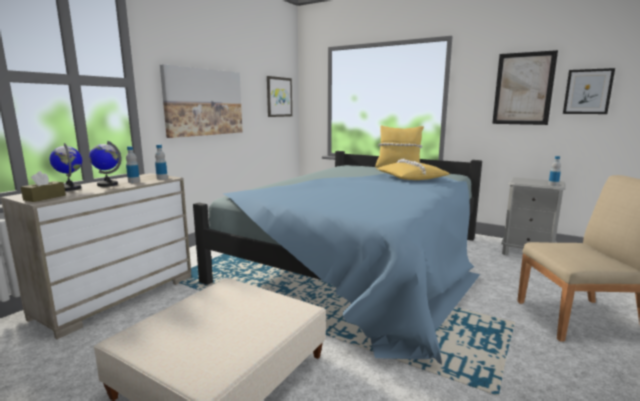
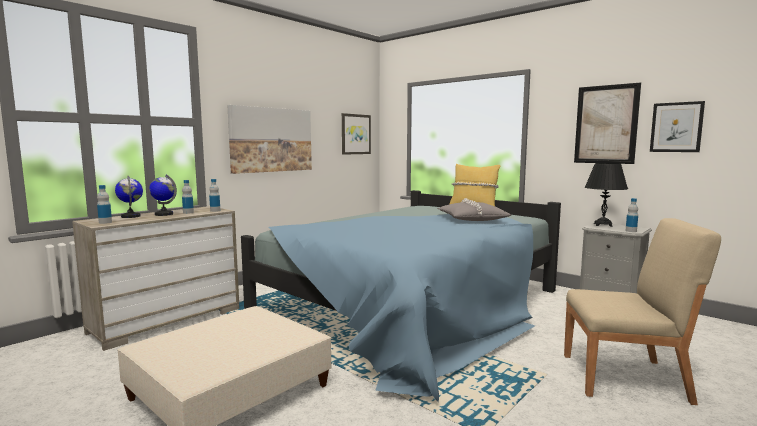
camera: 10 degrees right, 5 degrees down
brown tissue box [21,171,66,202] -> bottle [97,185,112,224]
yellow pillow [376,158,450,180] -> grey pillow [437,198,511,221]
none -> black table lamp [585,163,628,227]

